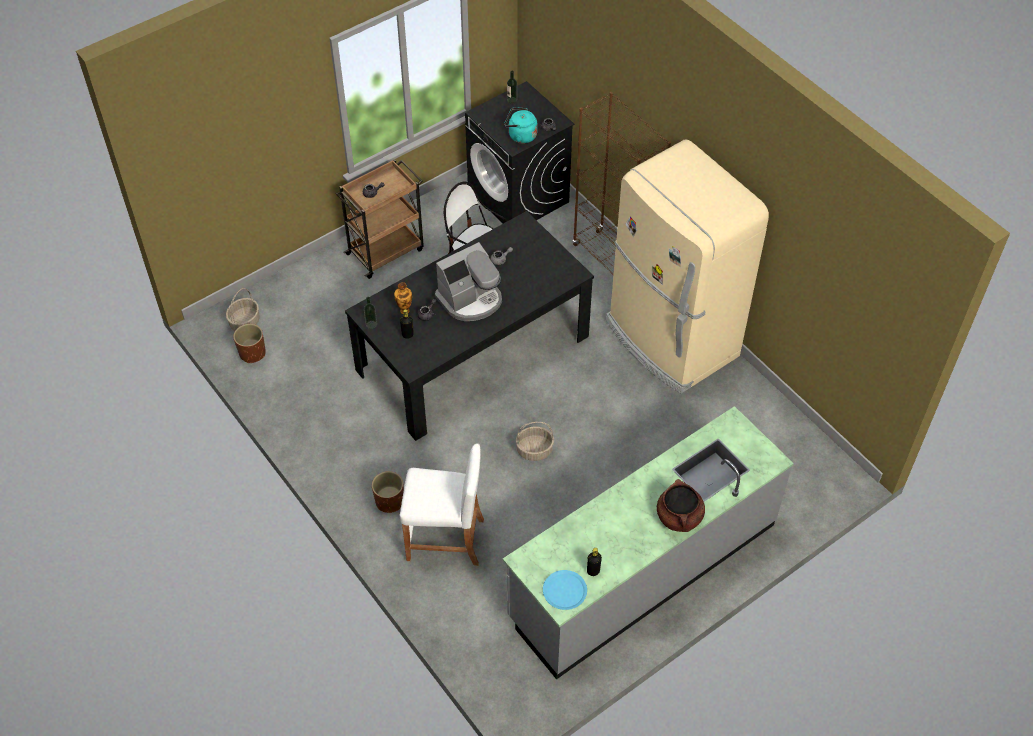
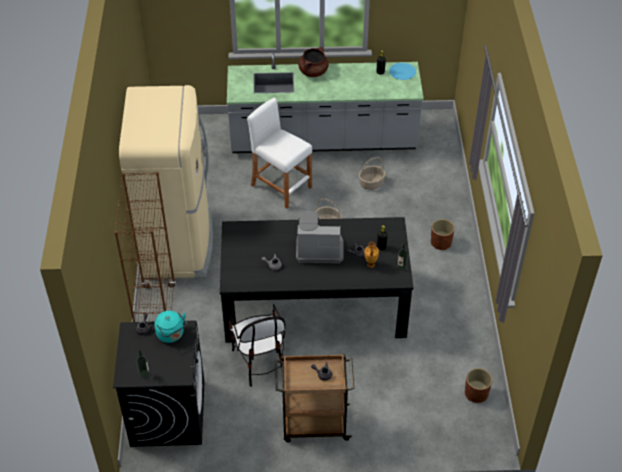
camera: 145 degrees left, 5 degrees down
basket [226,288,260,331] -> basket moved to [359,157,385,190]
white stool [399,443,484,566] -> white stool moved to [247,98,312,208]

